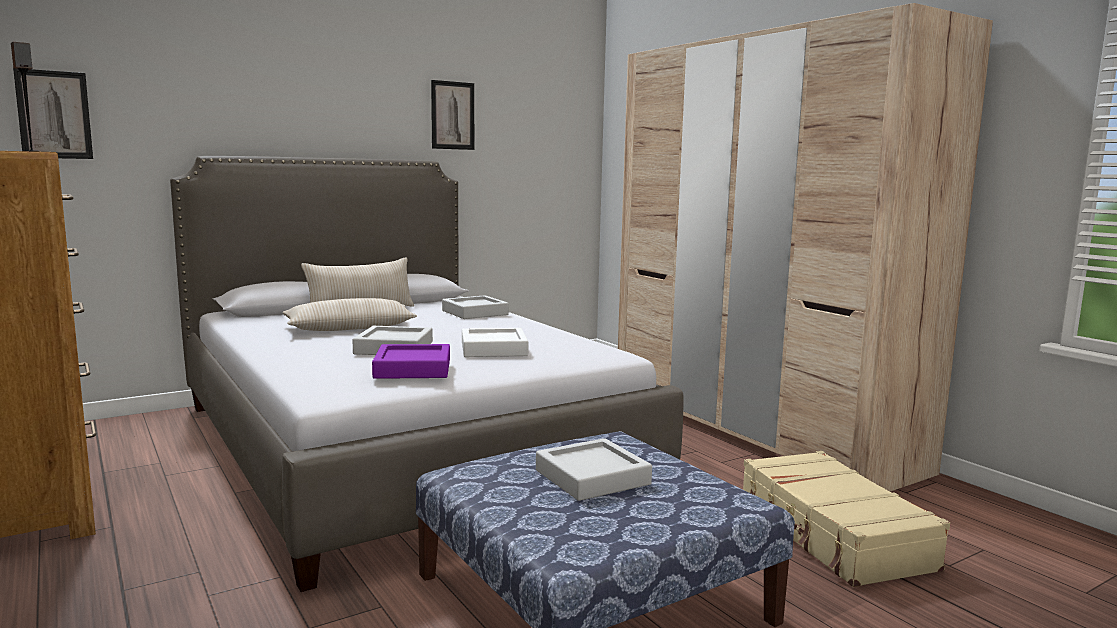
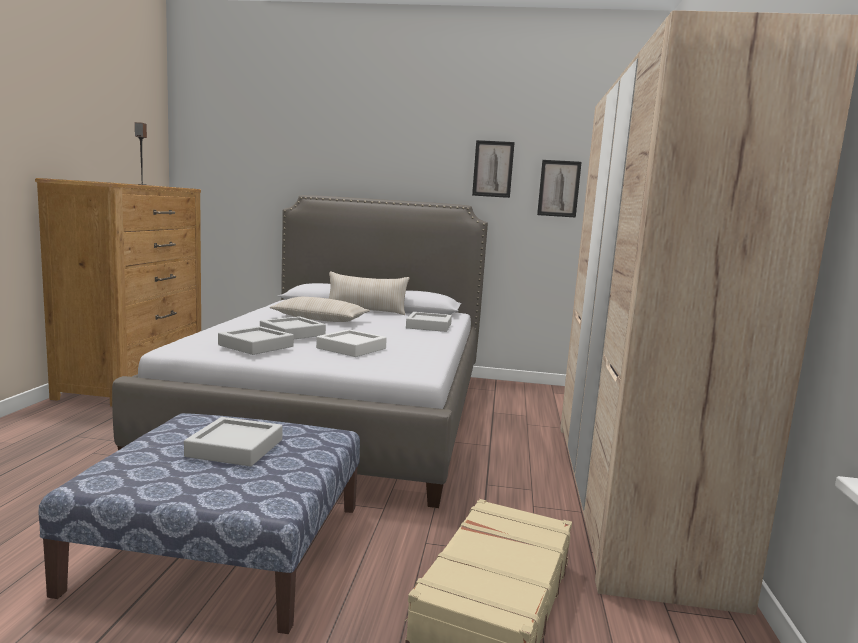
camera: 40 degrees right, 0 degrees up
picture [13,68,93,159] -> picture moved to [537,160,582,218]
purple tray [372,344,450,379] -> grey tray [218,326,294,355]

